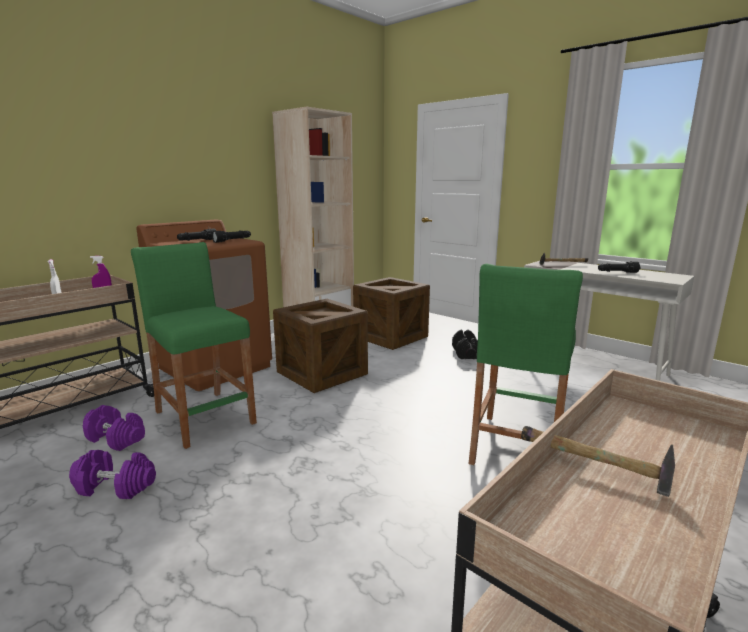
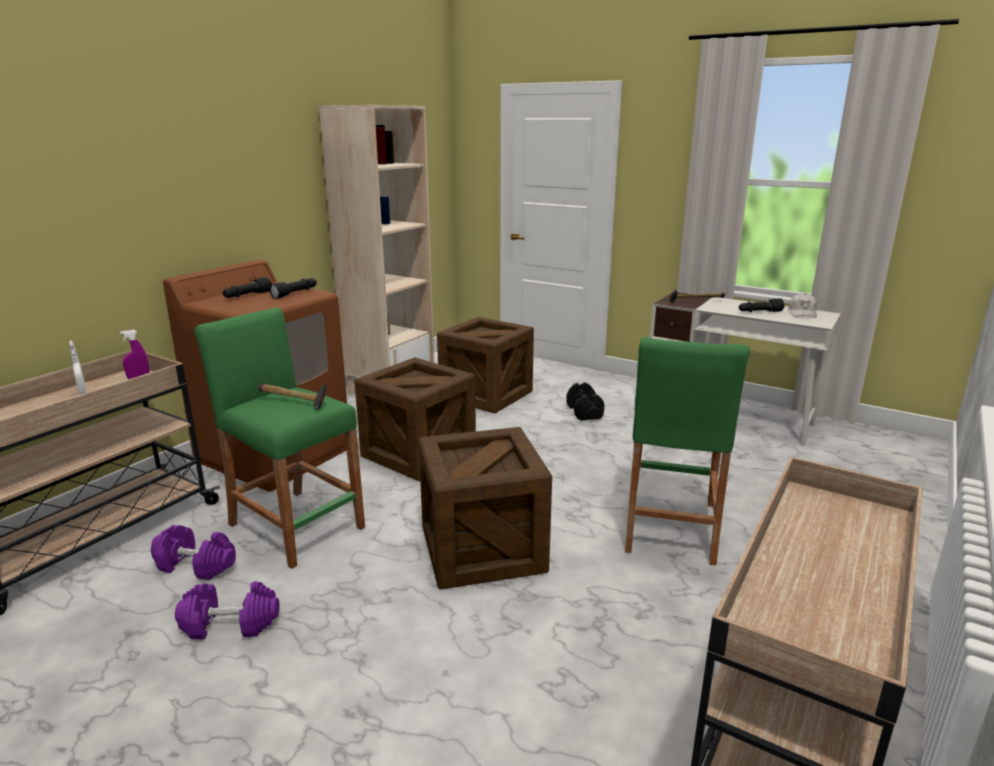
camera: 10 degrees left, 5 degrees up
hammer [521,426,675,497] -> hammer moved to [258,383,327,410]
none -> crate [418,427,552,590]
none -> white cap [789,293,817,318]

